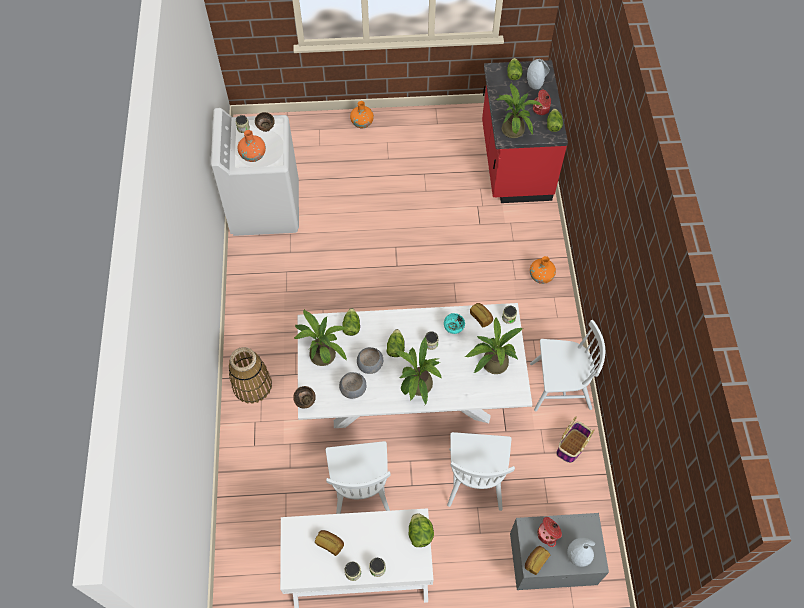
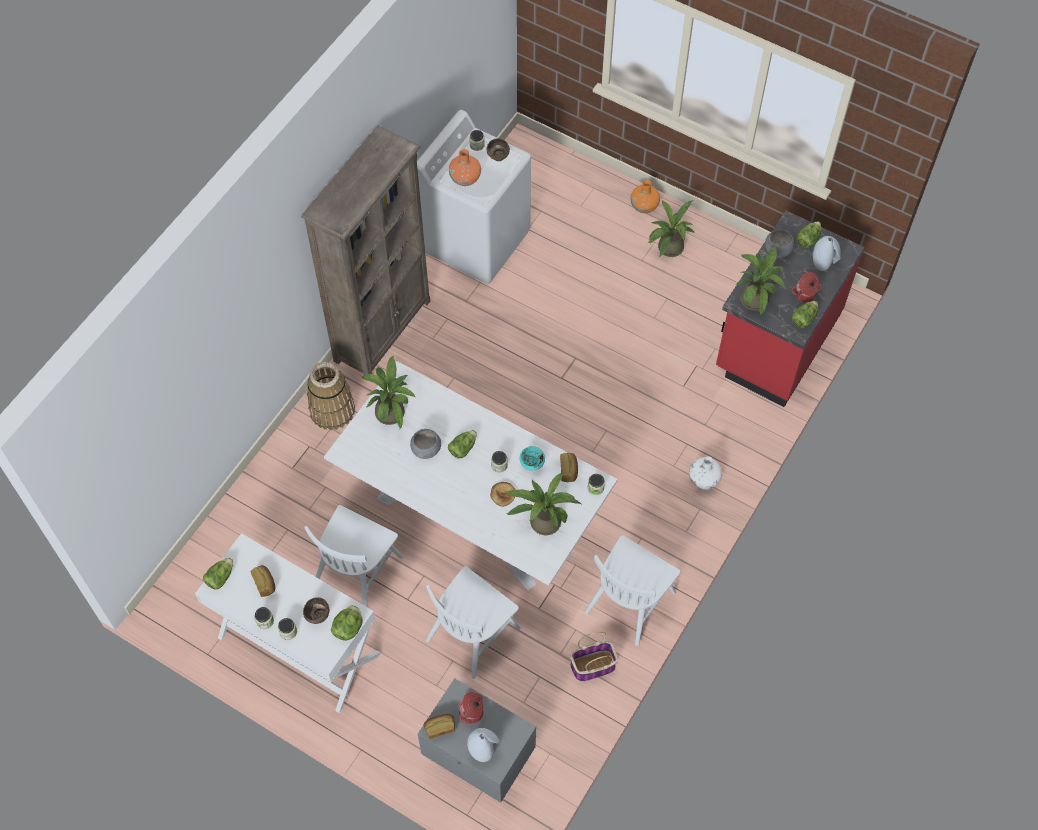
camera: 35 degrees right, 0 degrees up
brown bowl [293,386,316,408] -> brown bowl moved to [303,597,329,624]
grey bowl [339,372,366,399] -> grey bowl moved to [765,230,794,258]
lettuce [342,308,360,336] -> lettuce moved to [203,558,233,590]
potted plant [395,337,442,405] -> potted plant moved to [648,200,695,257]
orange vase [530,256,556,284] -> white vase [689,456,722,489]
white chair [530,320,605,411] -> white chair turned 90 degrees clockwise [585,535,681,646]
none -> brown bookcase [301,125,430,376]
none -> bread [490,482,516,507]

